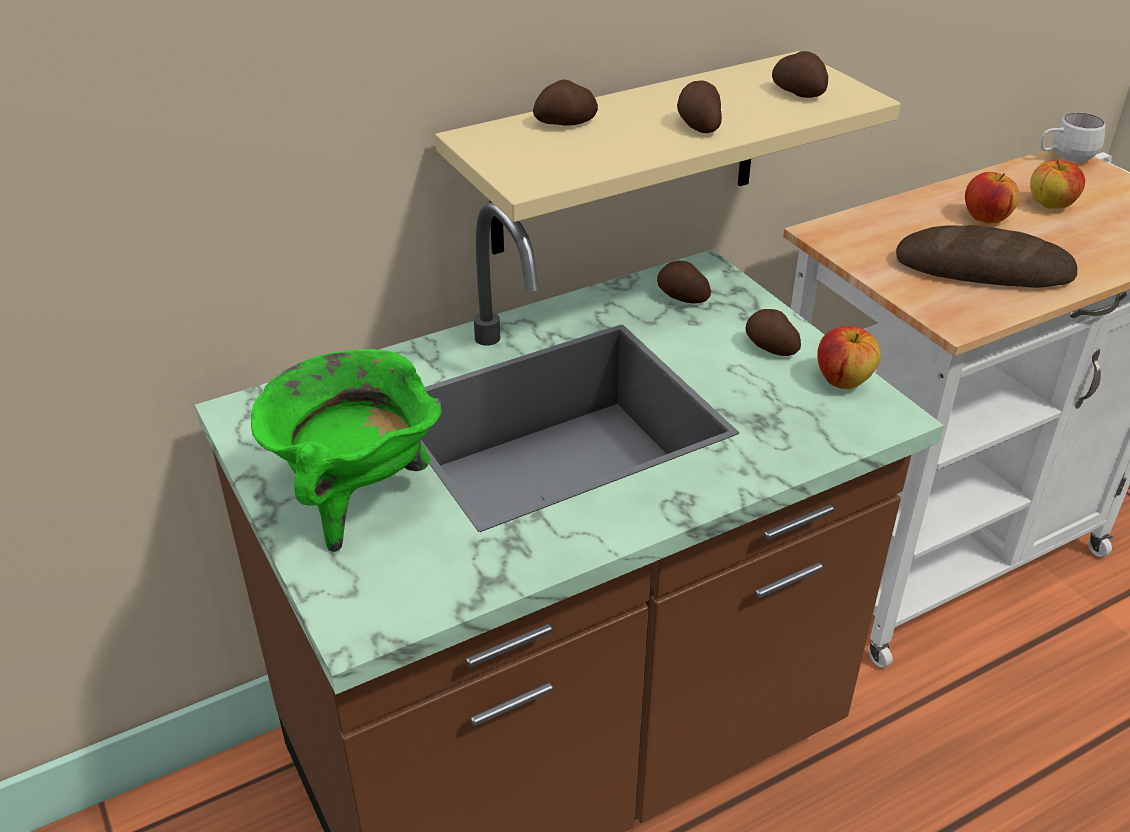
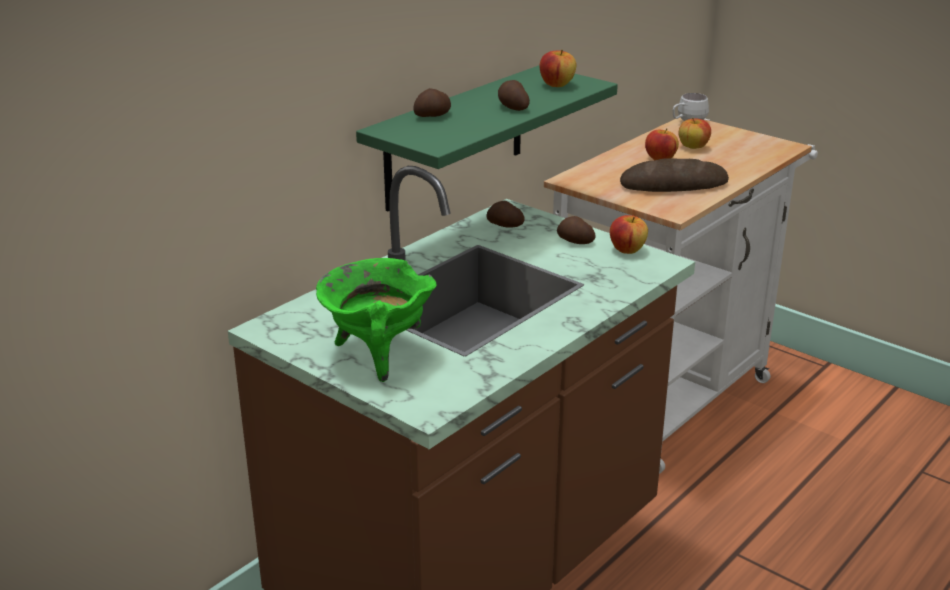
camera: 20 degrees left, 10 degrees down
beige shelf [435,51,900,255] -> green shelf [356,65,618,211]
potato [772,51,828,98] -> apple [540,50,576,87]

